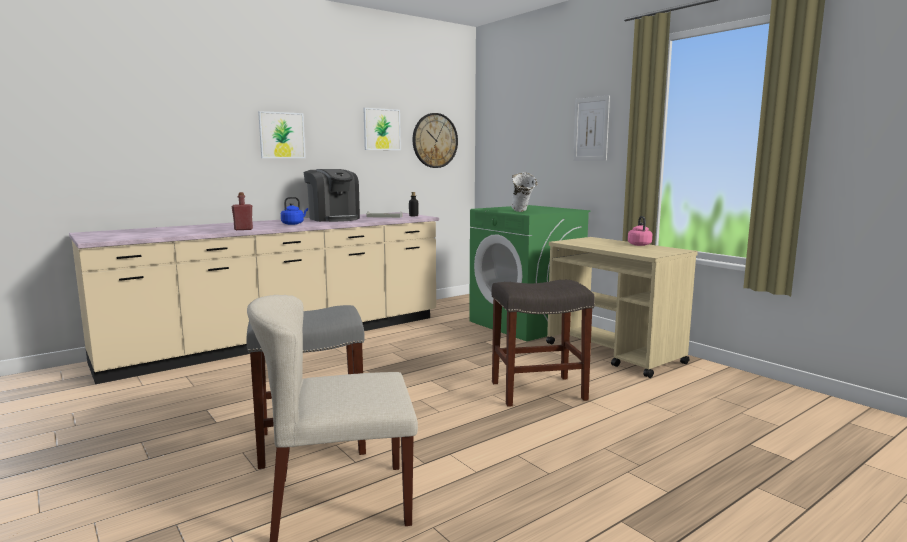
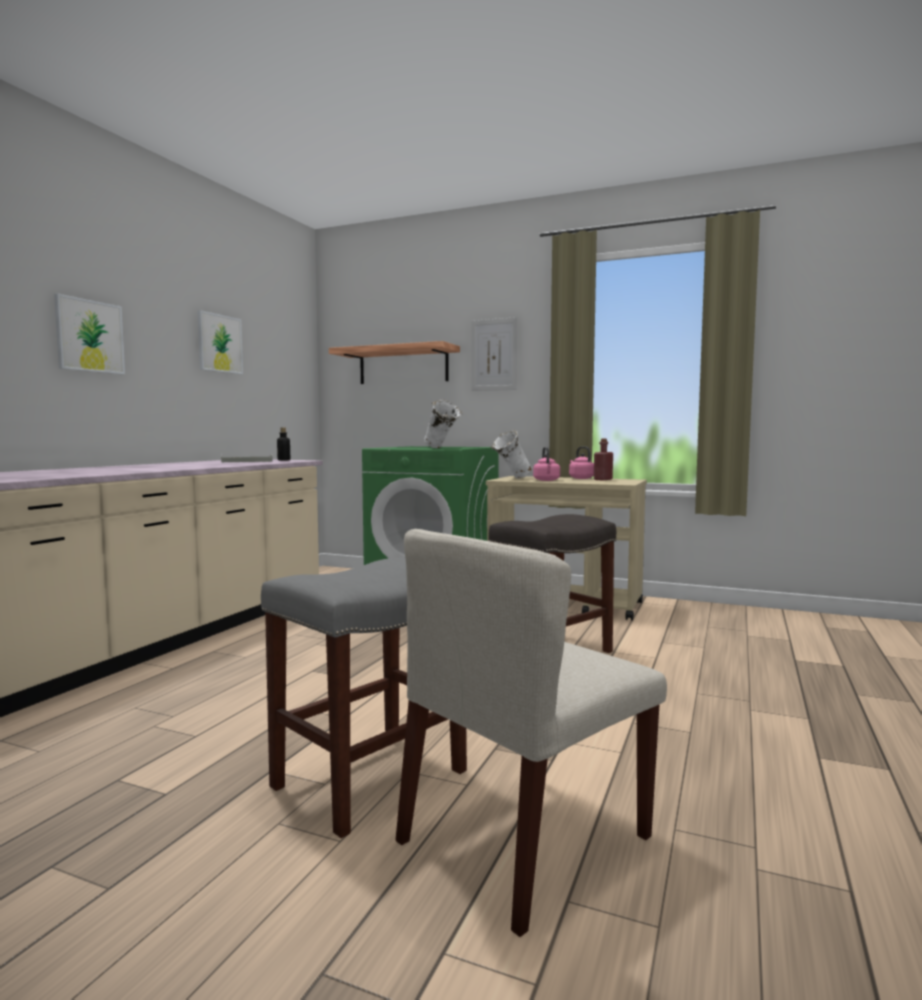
camera: 30 degrees left, 5 degrees down
red bottle [231,192,253,230] -> red bottle moved to [594,438,613,480]
blue kettle [281,197,308,225] -> none
coffee machine [304,169,360,222] -> none
wall clock [412,113,458,168] -> none
none -> shelf [329,341,460,384]
none -> white vase [491,430,532,479]
none -> pink kettle [533,447,560,481]

